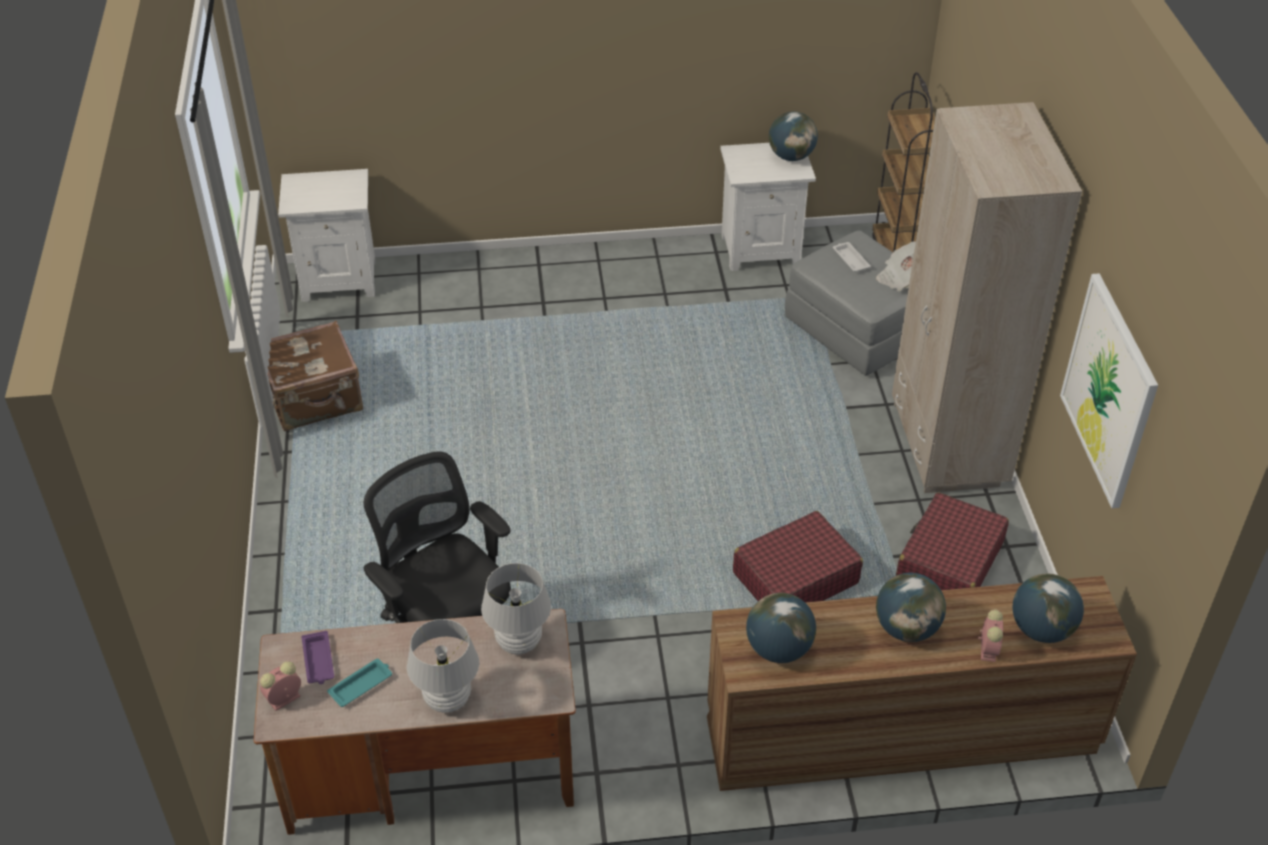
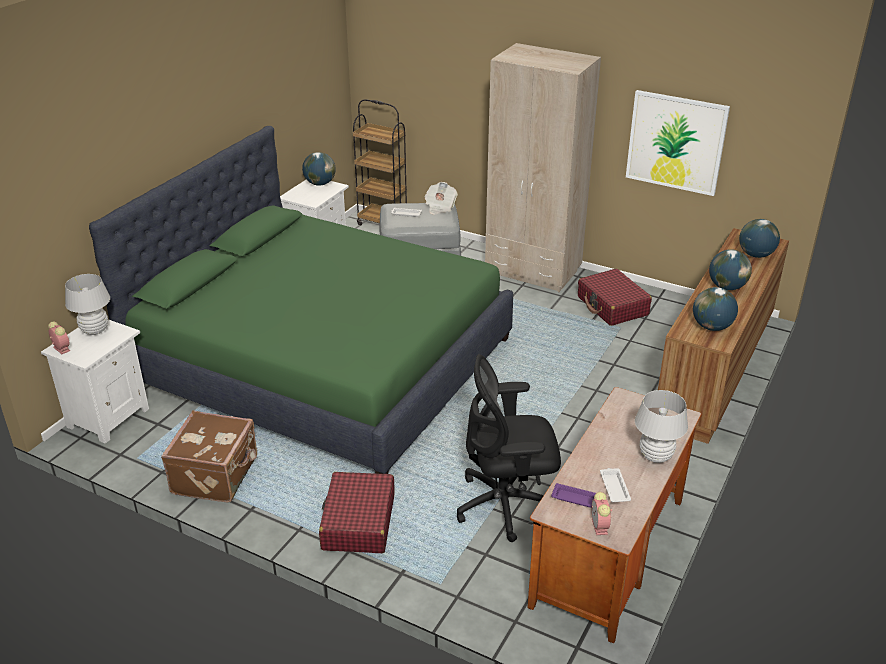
camera: 55 degrees left, 10 degrees down
turquoise tray [327,659,392,707] -> white tray [600,468,631,502]
white table lamp [481,563,551,655] -> white table lamp moved to [65,274,110,335]
red suitcase [733,511,863,603] -> red suitcase moved to [319,472,395,553]
alarm clock [978,610,1003,662] -> alarm clock moved to [48,321,70,354]
none -> green bed [89,126,513,474]

